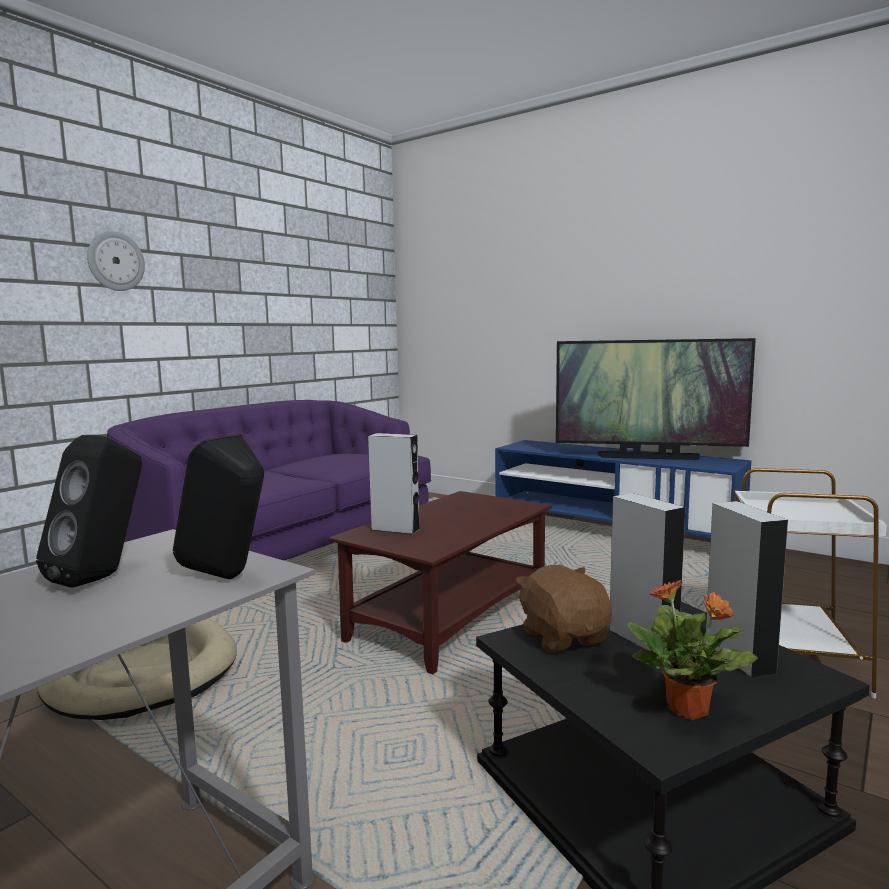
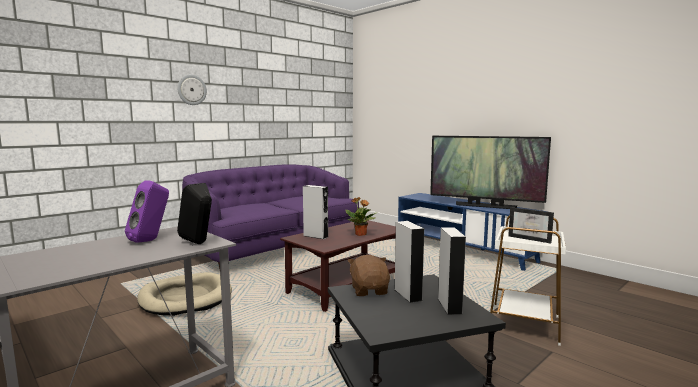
camera: 10 degrees right, 0 degrees up
black speaker [36,435,142,588] -> purple speaker [125,181,169,243]
potted plant [627,580,758,720] -> potted plant moved to [345,197,378,236]
none -> picture frame [508,207,554,244]

